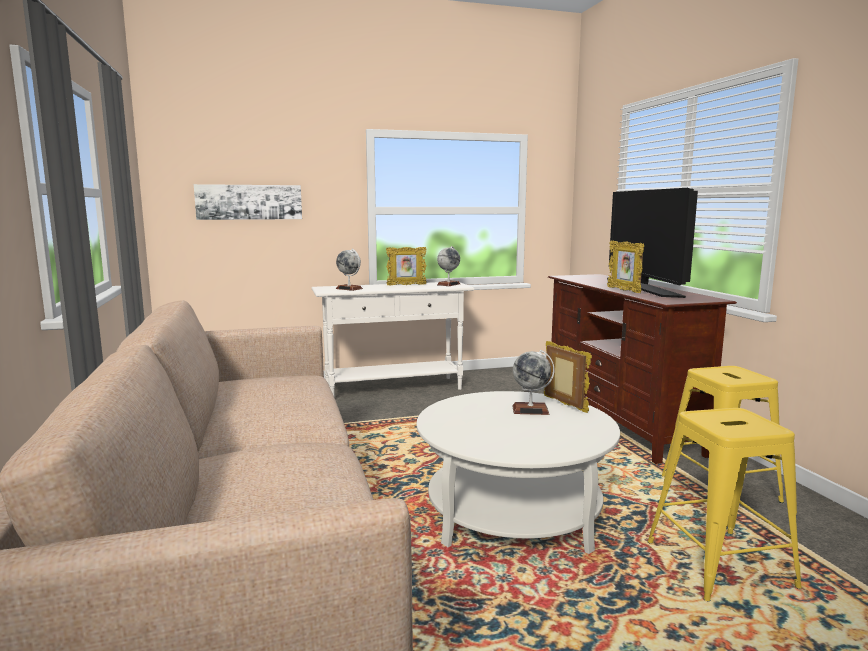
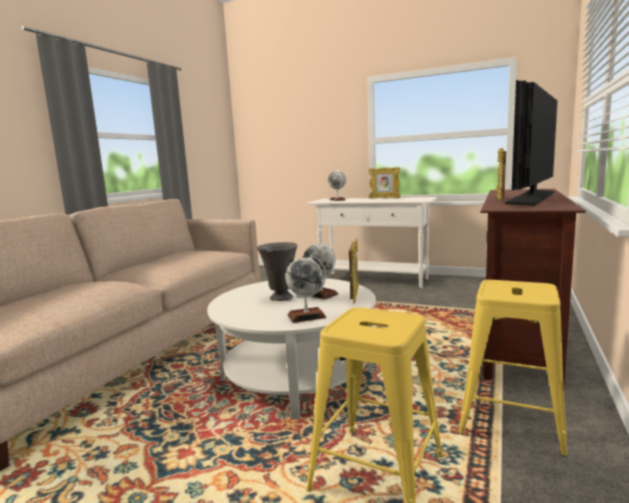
camera: 40 degrees right, 0 degrees up
picture [194,184,302,220] -> none
globe [437,246,460,286] -> globe moved to [285,255,326,323]
none -> grey vase [257,242,297,301]

